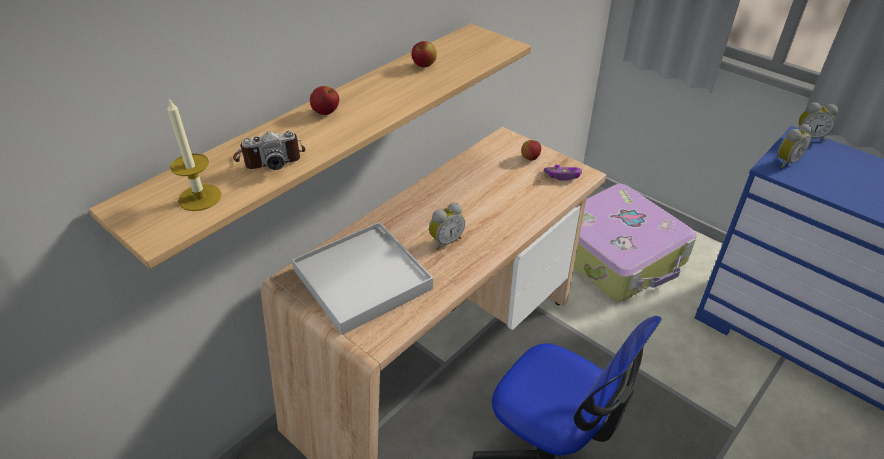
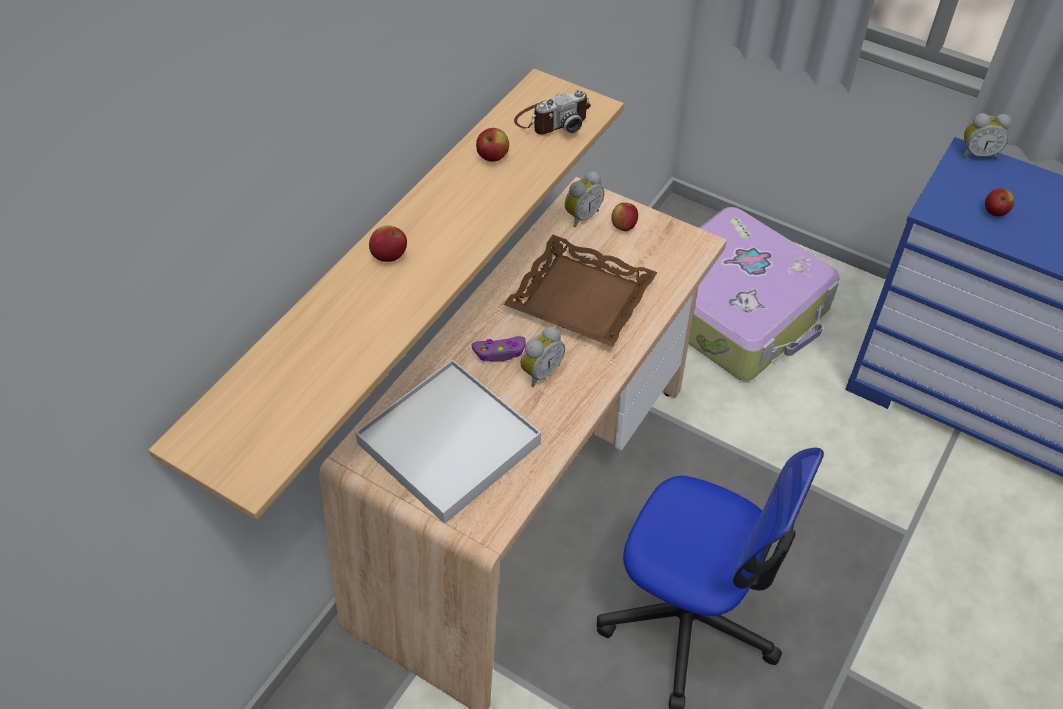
camera: 10 degrees left, 10 degrees up
candle [167,98,222,211] -> none
camera [233,131,305,170] -> camera moved to [514,90,591,135]
purple game controller [544,165,582,181] -> purple game controller moved to [472,336,526,362]
alarm clock [778,124,812,168] -> alarm clock moved to [565,171,604,228]
none -> brown tray [504,235,658,347]
none -> apple [985,188,1014,217]

